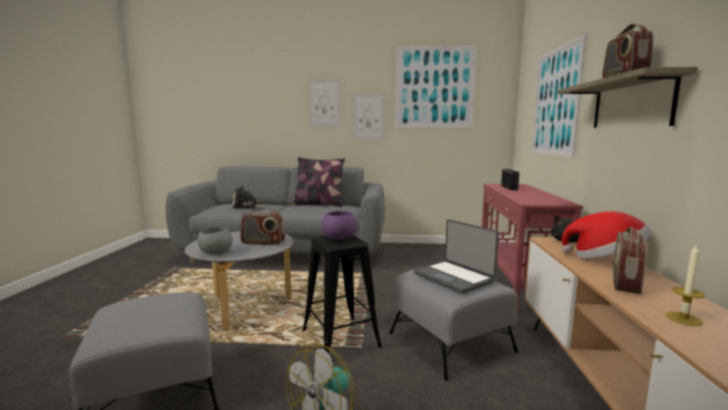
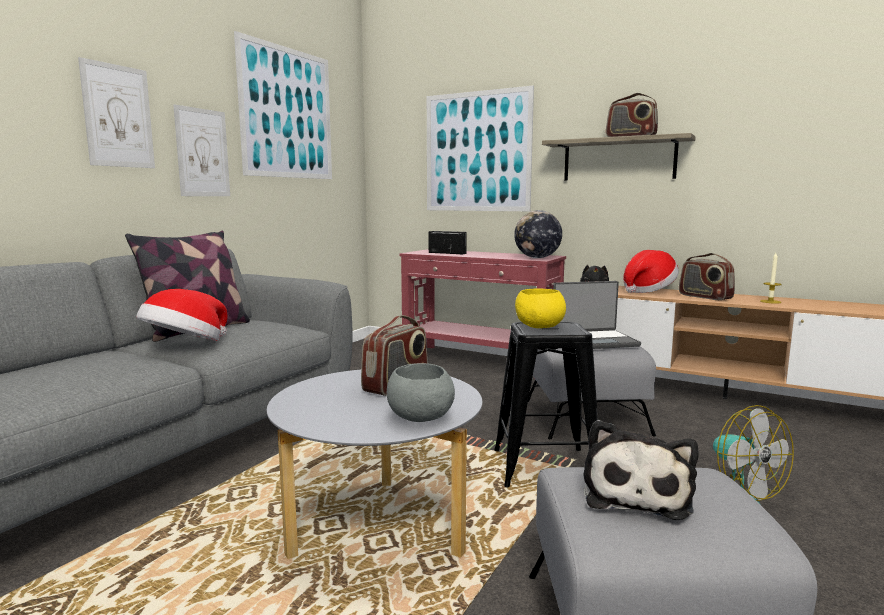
camera: 65 degrees left, 0 degrees up
plush toy [232,185,266,209] -> plush toy moved to [583,420,699,520]
purple bowl [321,211,357,240] -> yellow bowl [515,288,566,328]
none -> hat [136,289,228,341]
none -> globe [514,210,562,258]

